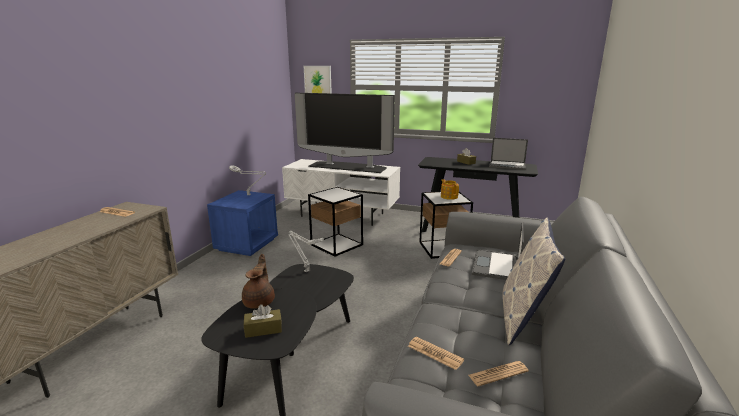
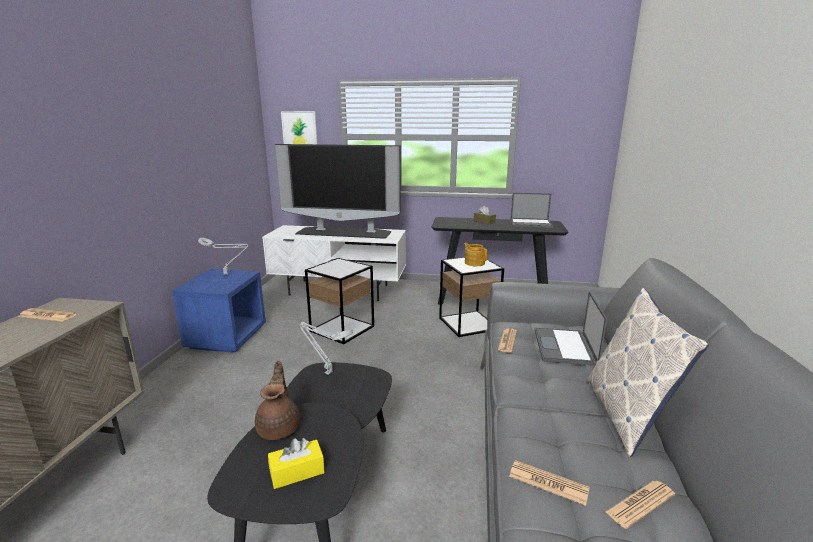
camera: 10 degrees left, 0 degrees up
brown tissue box [244,304,282,338] -> yellow tissue box [268,438,325,489]

